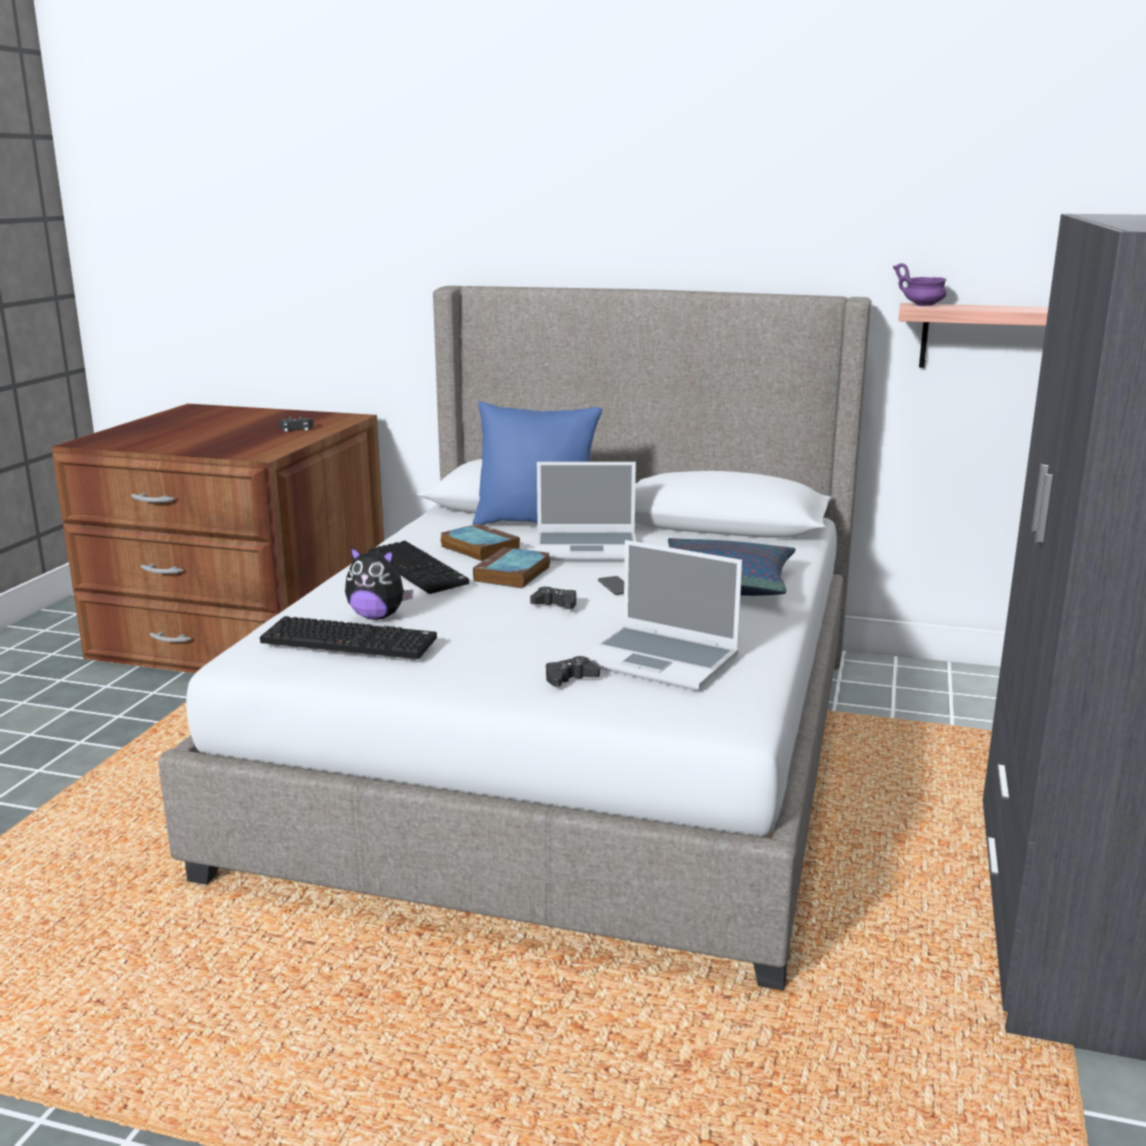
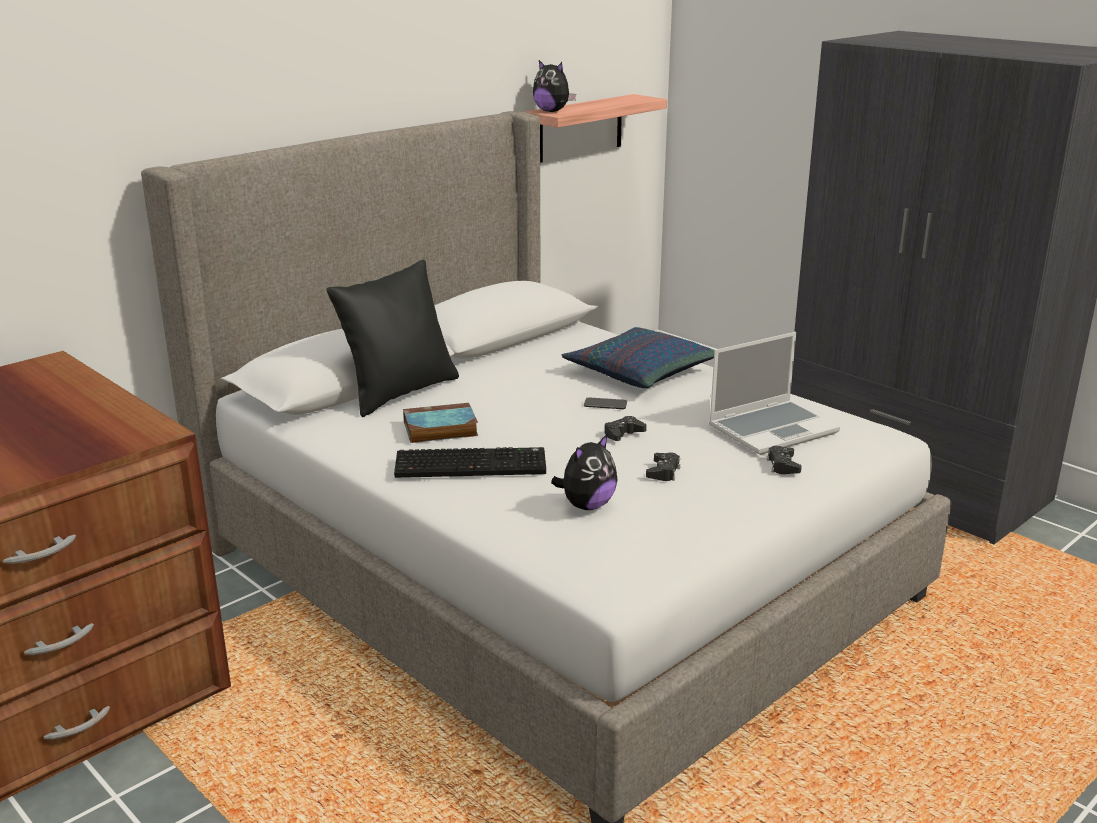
camera: 60 degrees left, 5 degrees up
keyboard [260,616,437,659] -> none
black game controller [279,417,313,432] -> black game controller moved to [646,452,680,481]
blue pillow [472,402,602,525] -> black pillow [327,260,459,417]
book [473,547,550,588] -> none
laptop [536,462,636,561] -> none
purple bowl [893,263,947,306] -> plush toy [533,60,576,112]

